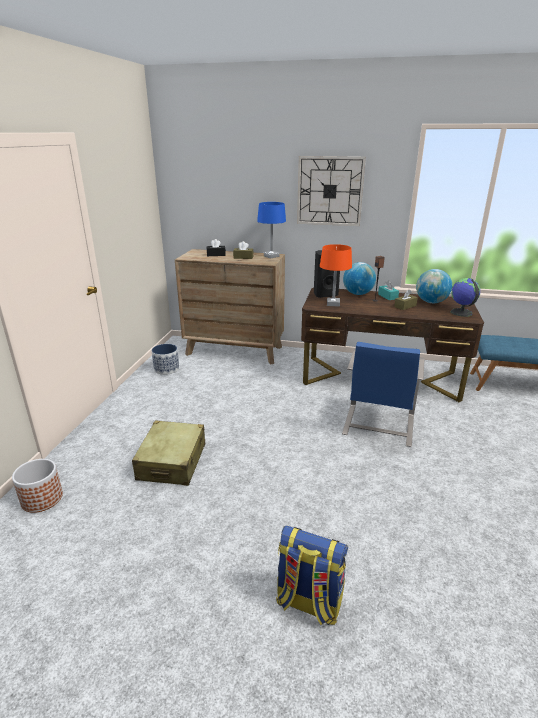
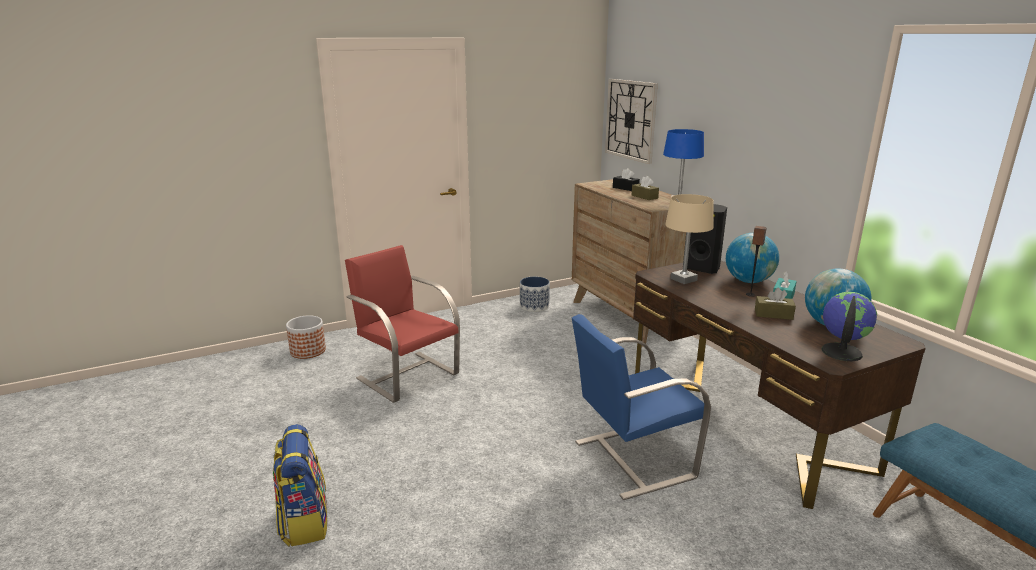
camera: 50 degrees right, 5 degrees down
beige suitcase [132,421,205,486] -> red chair [345,245,460,403]
wall clock [297,156,366,226] -> wall clock moved to [605,79,658,164]
orange table lamp [320,244,352,307] -> beige table lamp [665,194,714,284]

